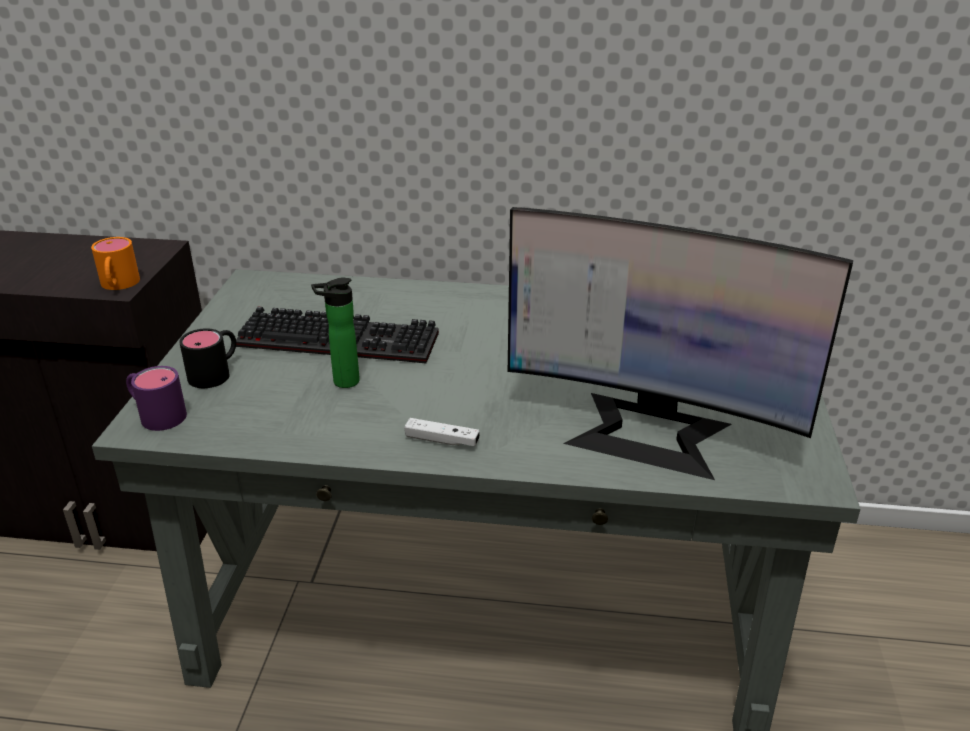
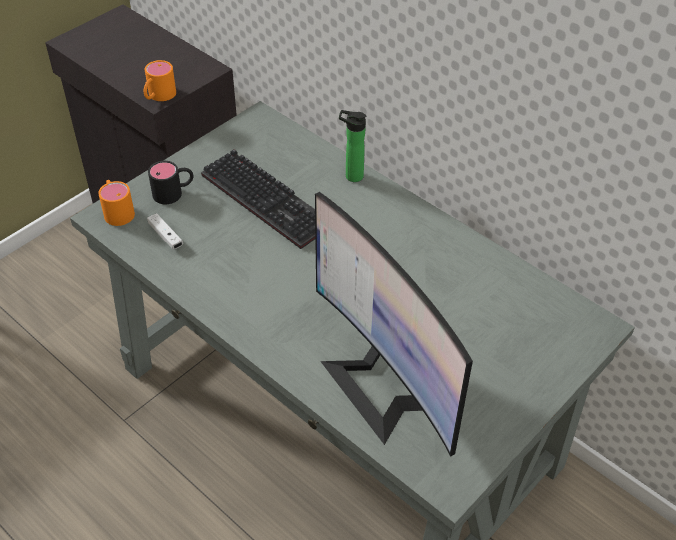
camera: 35 degrees right, 15 degrees up
purple mug [126,366,187,431] -> orange mug [98,180,135,226]
bottle [311,277,360,388] -> bottle moved to [339,110,366,182]
white game controller [404,418,480,446] -> white game controller moved to [147,213,183,249]

